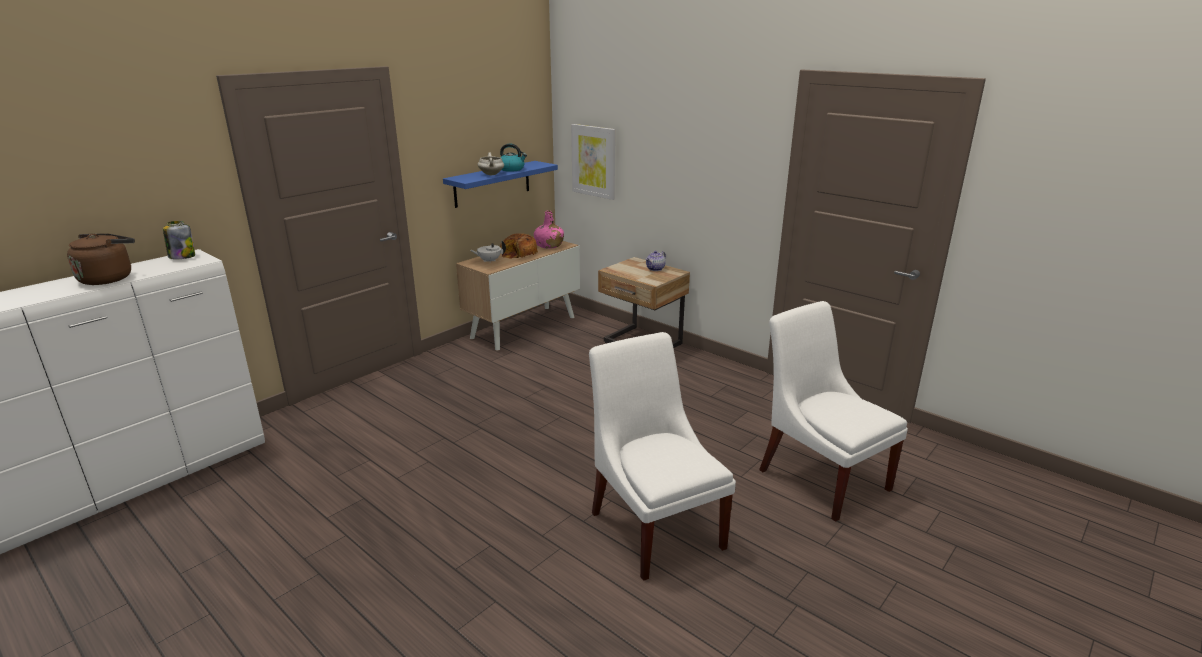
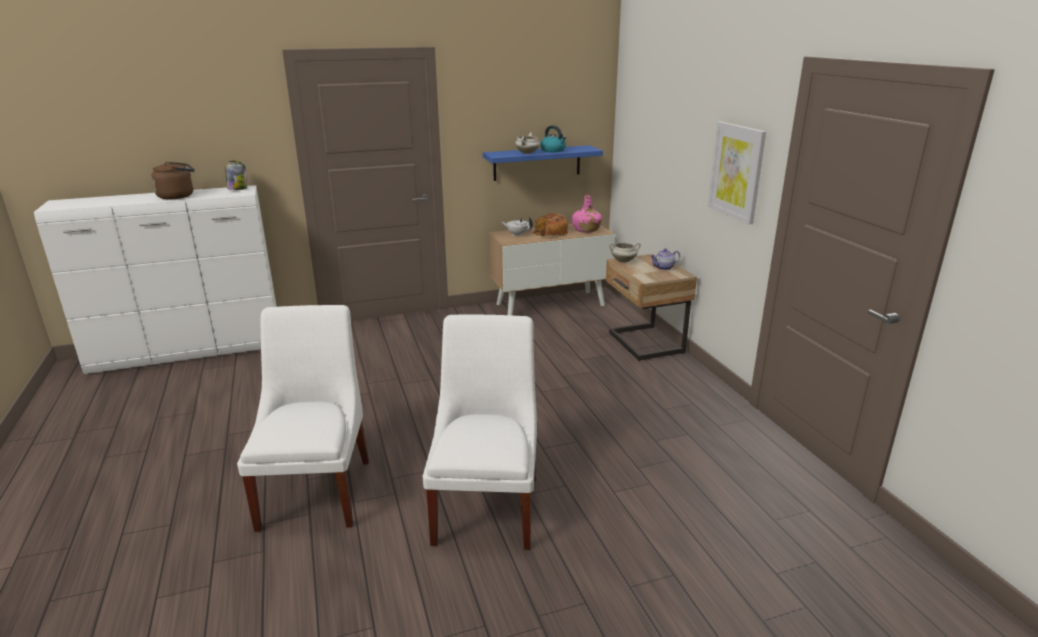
camera: 30 degrees right, 0 degrees up
picture [571,124,615,200] -> picture moved to [708,121,766,224]
white chair [759,301,908,522] -> white chair moved to [237,305,369,532]
none -> white cooking pot [609,242,641,263]

